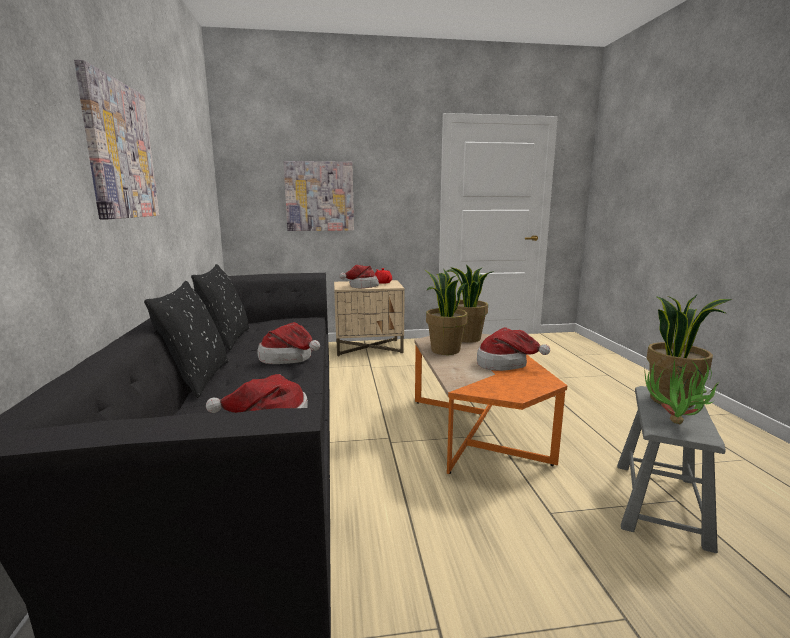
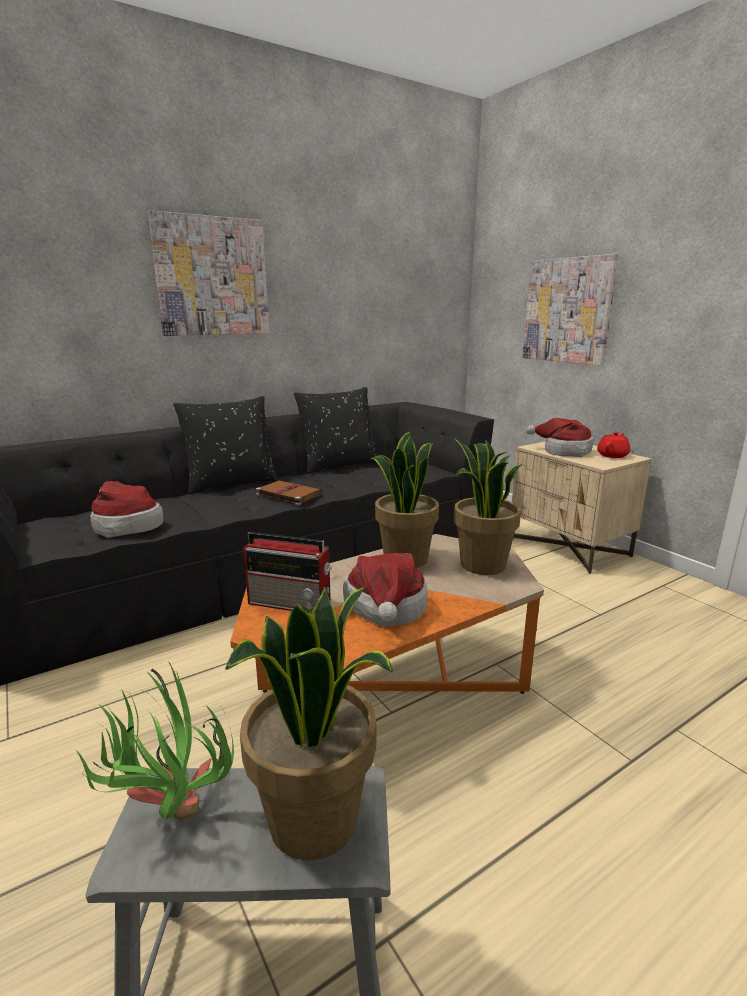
camera: 65 degrees right, 5 degrees up
hat [257,322,320,364] -> brown book [256,481,323,505]
none -> radio [243,532,332,612]

